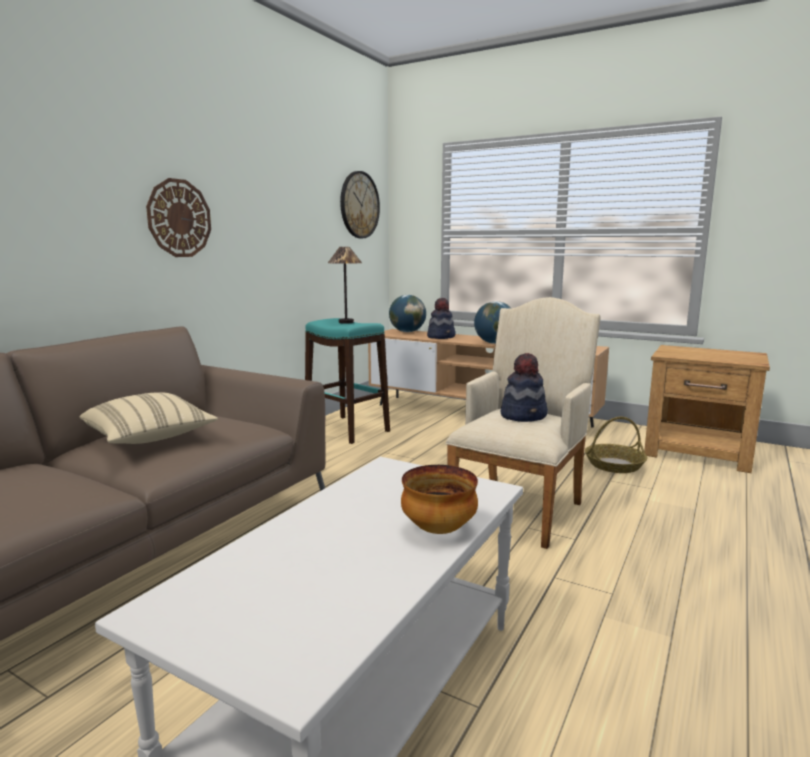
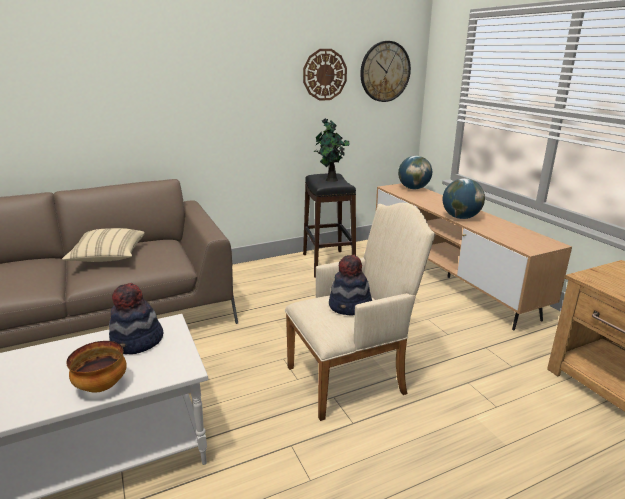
camera: 35 degrees right, 10 degrees up
wall clock [146,178,211,257] -> wall clock moved to [303,49,347,101]
turquoise stool [305,318,390,444] -> black stool [303,173,356,278]
table lamp [328,247,362,324] -> potted plant [314,118,350,182]
hat [427,298,456,339] -> hat moved to [109,283,163,354]
basket [585,417,647,473] -> none

